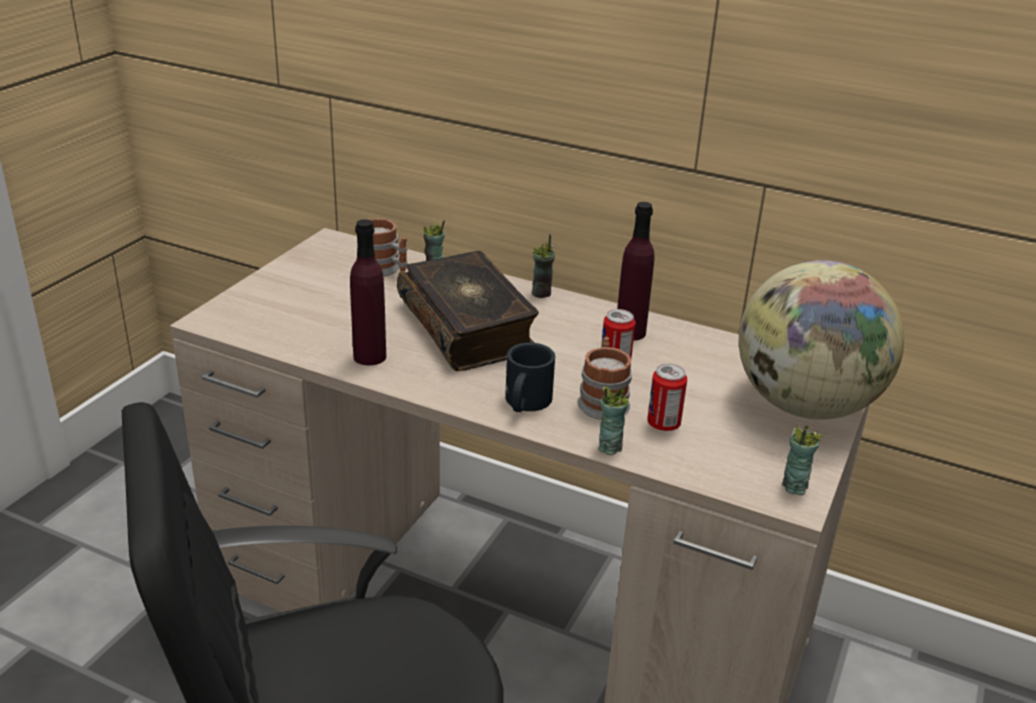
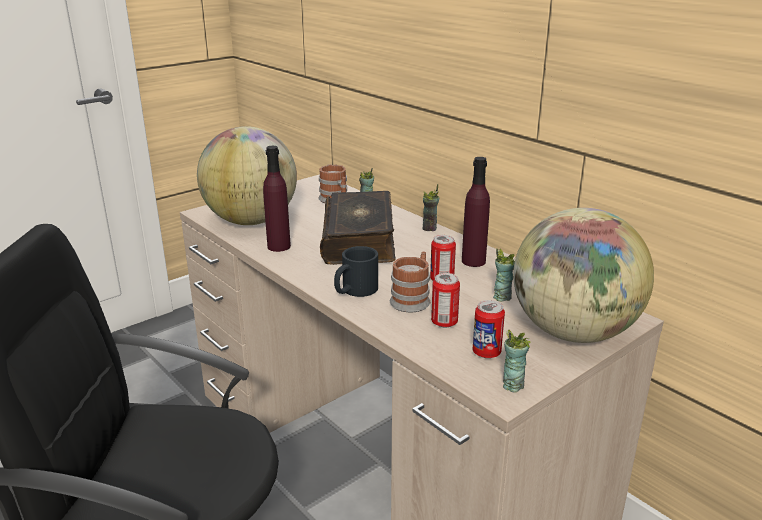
camera: 25 degrees right, 5 degrees down
cup [598,385,629,455] -> cup moved to [493,248,515,302]
none -> globe [197,126,297,225]
none -> can [473,300,505,358]

